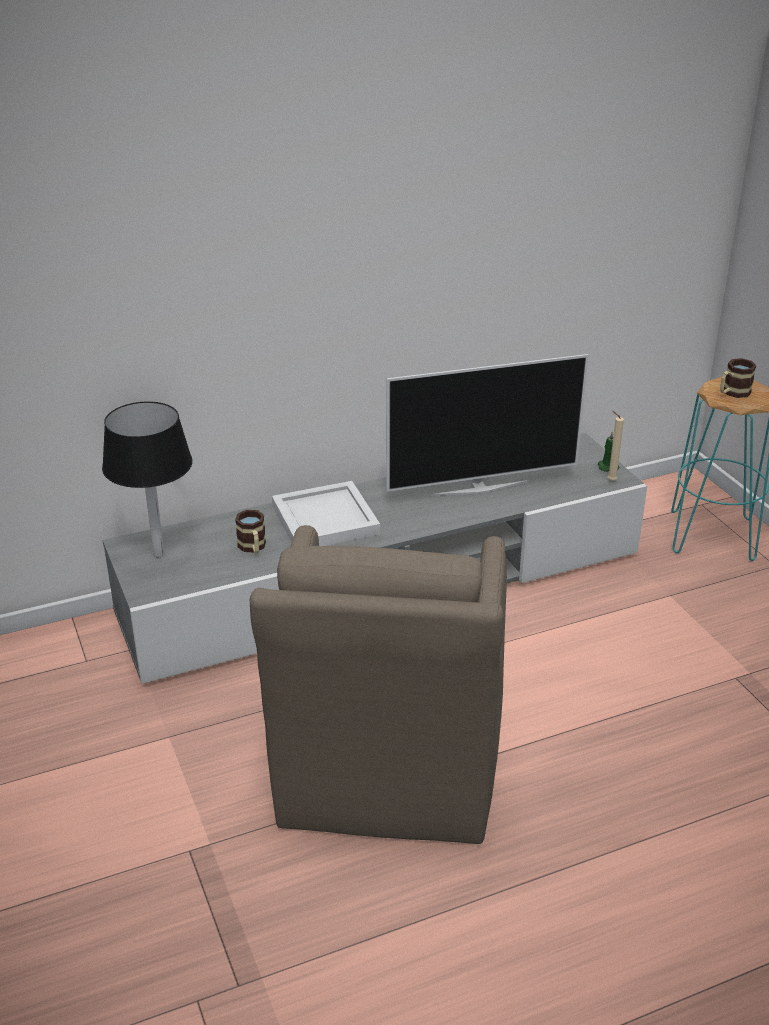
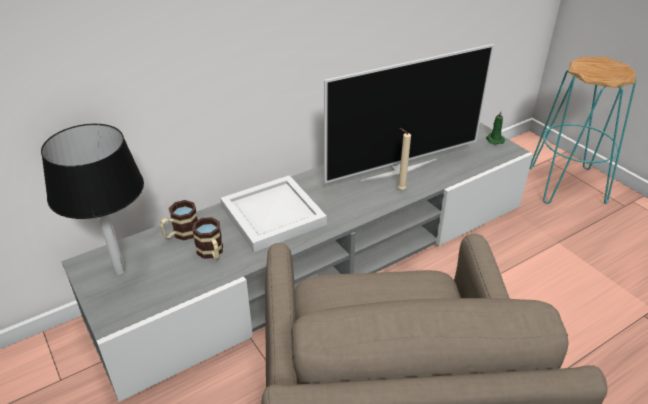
camera: 10 degrees left, 5 degrees up
beige candle [608,411,624,481] -> beige candle moved to [398,128,411,190]
mug [720,358,757,398] -> mug moved to [160,200,198,240]

